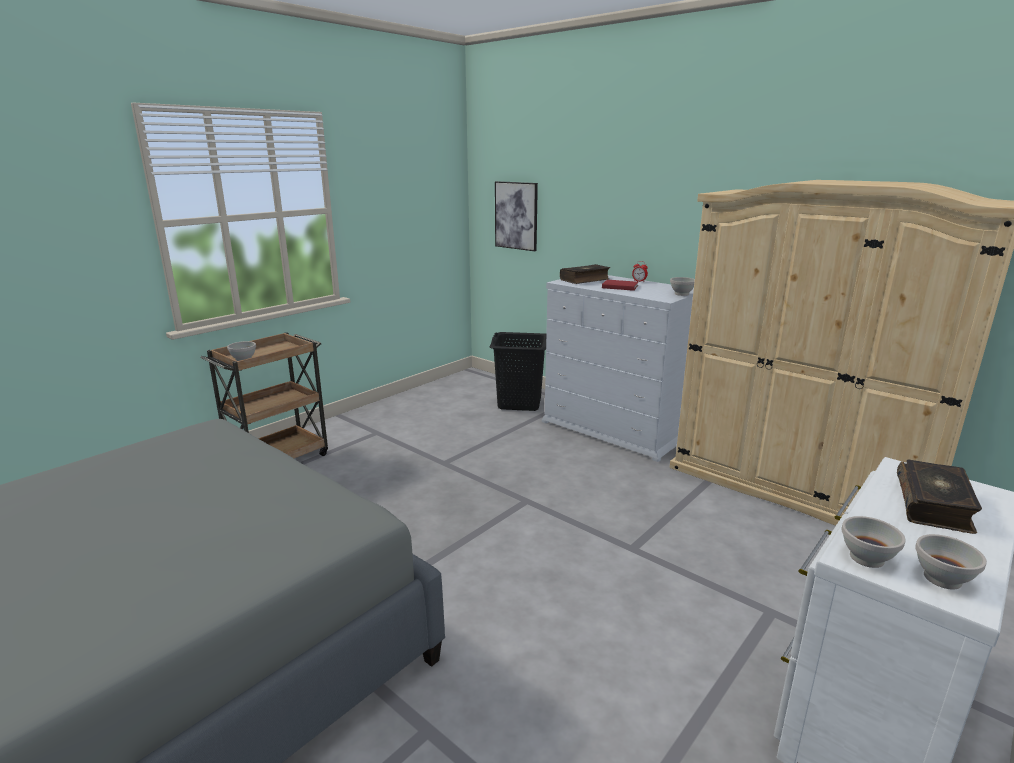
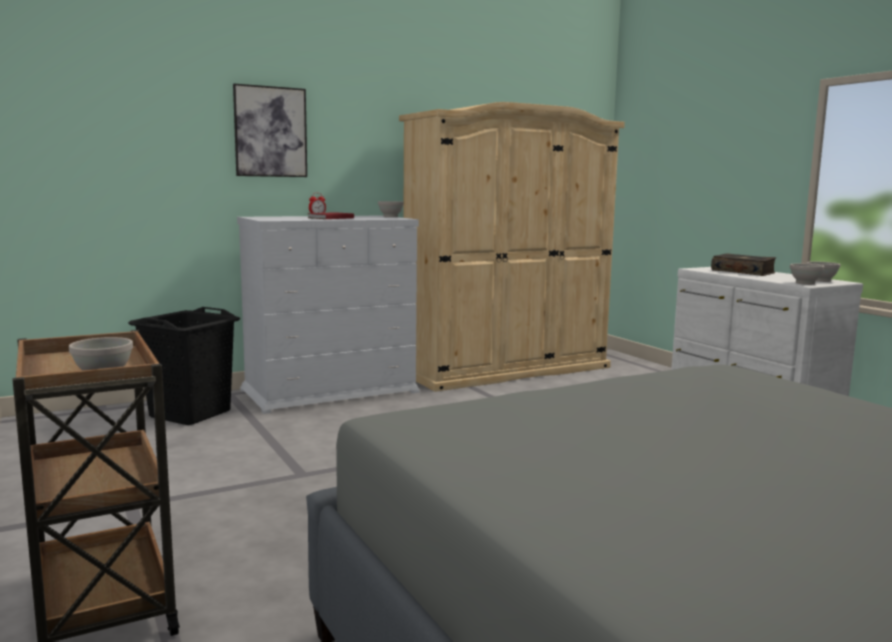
camera: 70 degrees left, 10 degrees down
picture [495,181,538,251] -> picture moved to [233,84,307,177]
book [560,264,610,284] -> none

